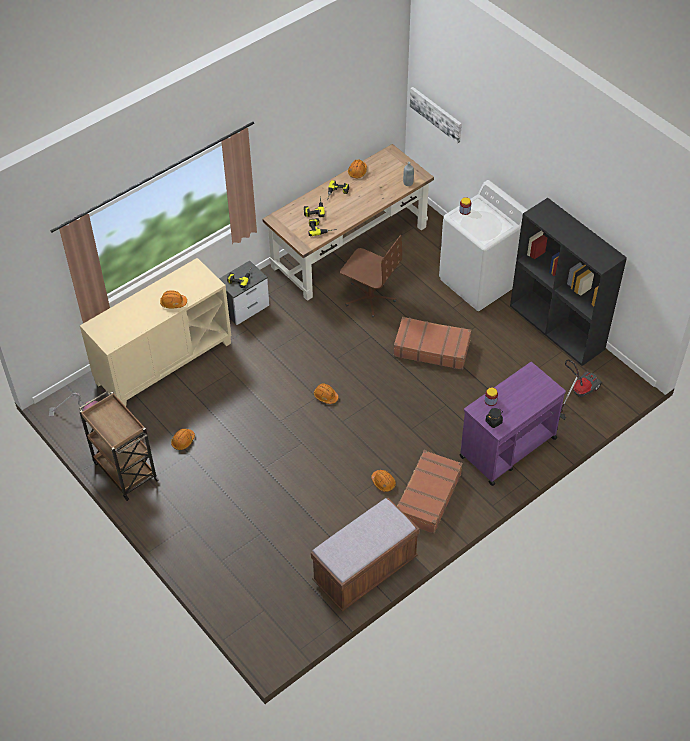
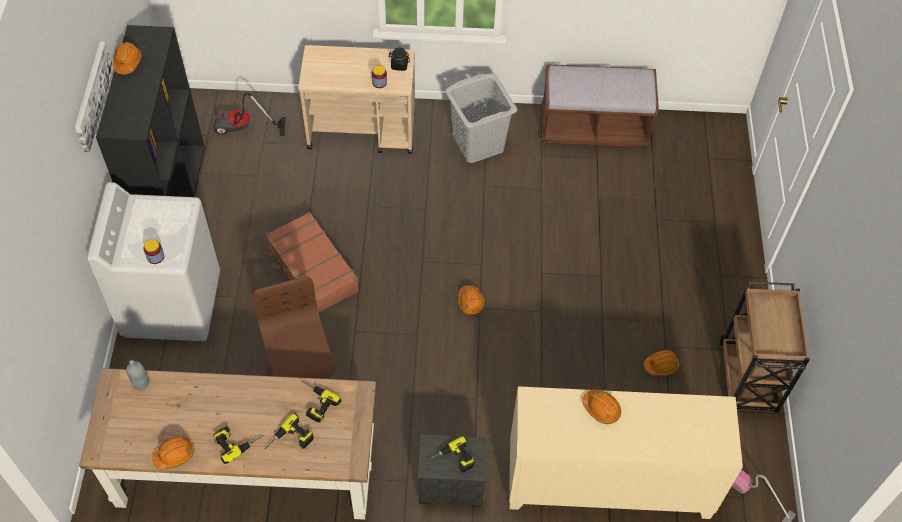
camera: 140 degrees left, 5 degrees up
orange hard hat [371,470,396,492] -> orange hard hat moved to [113,42,142,74]
brown suitcase [397,450,463,534] -> grey laundry basket [445,73,517,163]
picture [410,87,462,143] -> picture moved to [75,42,113,152]
purple cart [460,362,566,486] -> beige cart [298,45,415,154]

